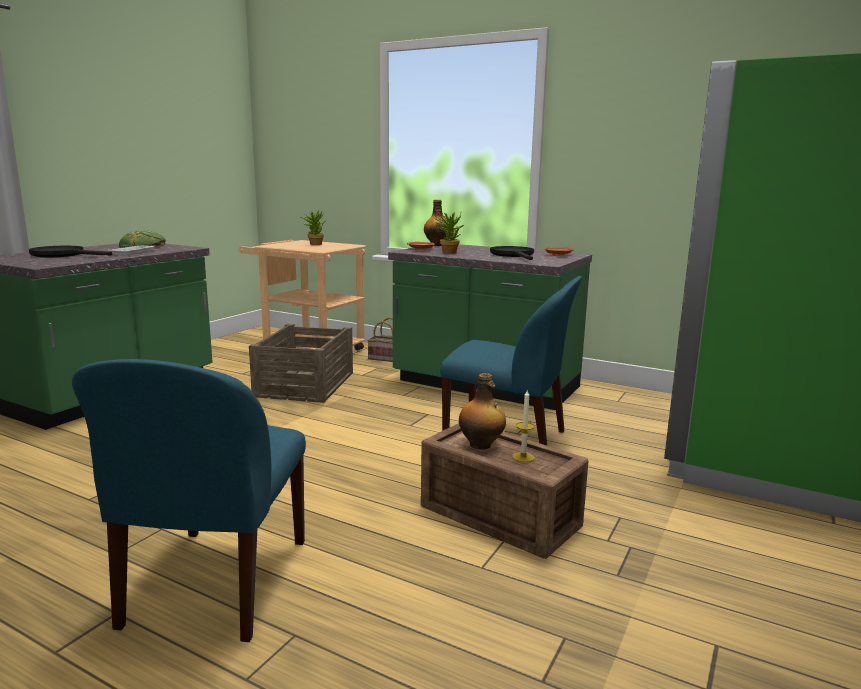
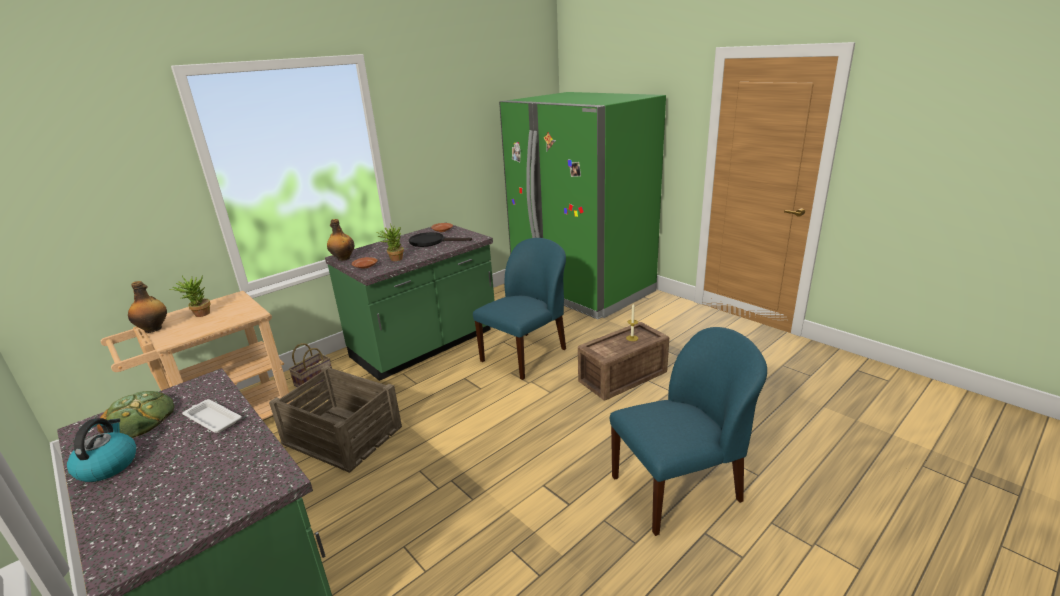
camera: 70 degrees left, 10 degrees up
black frying pan [29,246,112,257] -> none
blue chair [72,359,306,642] -> blue chair turned 45 degrees counterclockwise [610,327,767,536]
bottle [459,373,506,449] -> bottle moved to [128,281,167,333]
none -> kettle [67,418,136,482]

